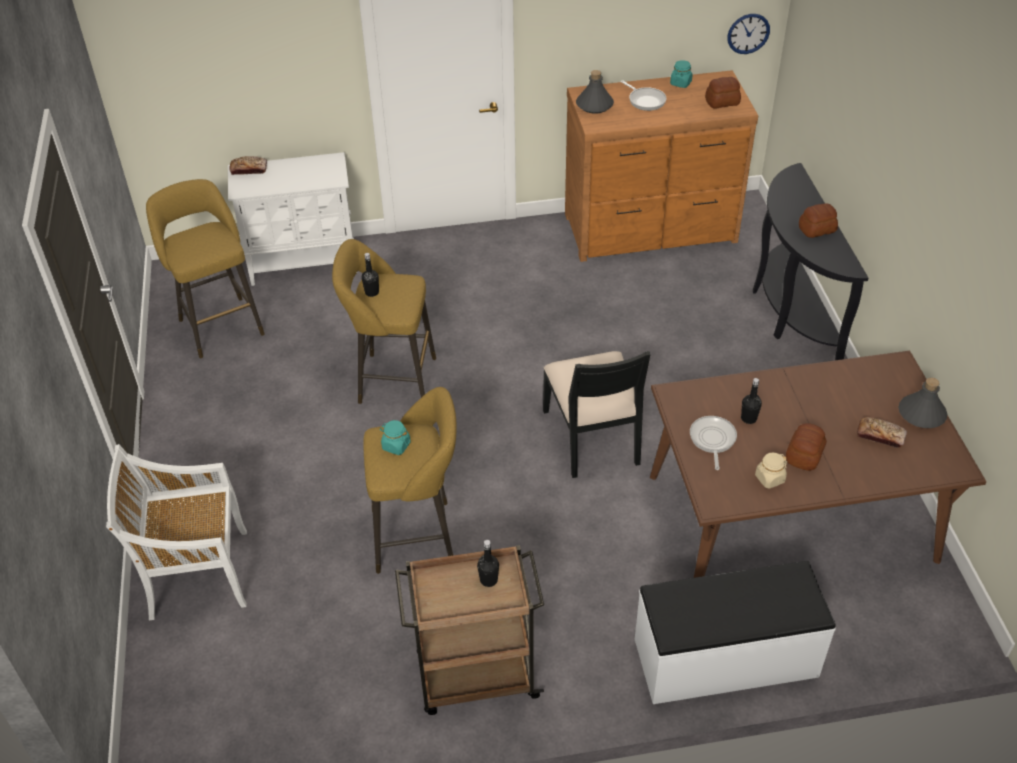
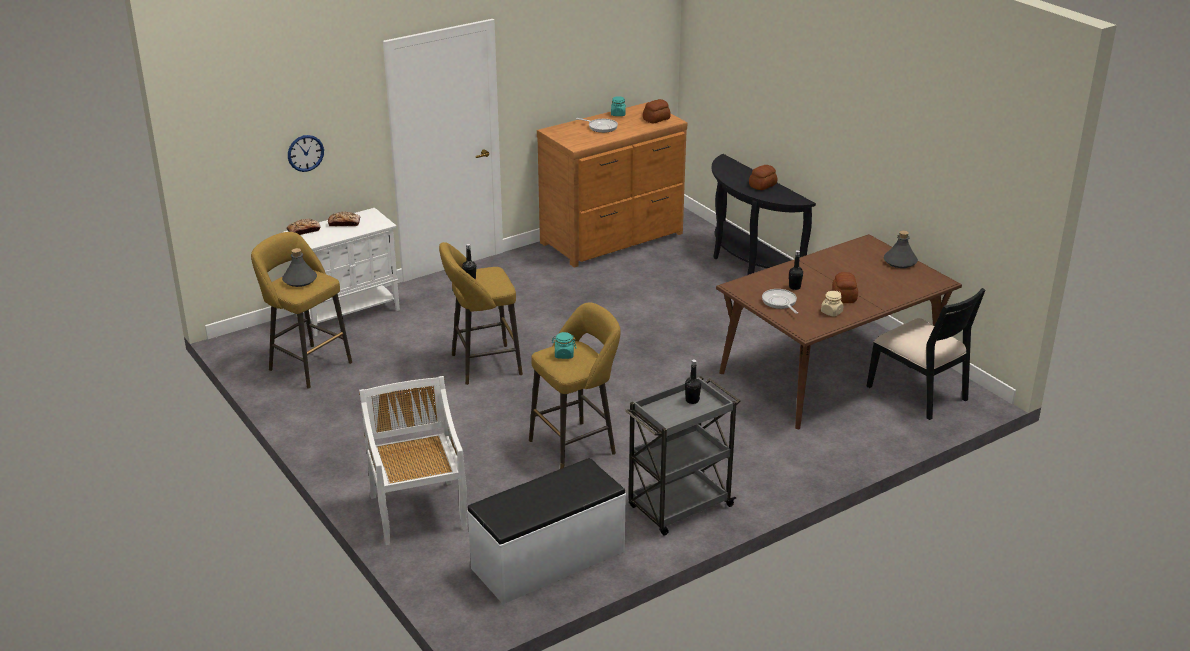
camera: 25 degrees left, 15 degrees down
white chair [106,444,247,620] -> white chair turned 105 degrees clockwise [359,376,467,545]
brown cart [395,545,544,715] -> grey cart [625,376,741,536]
black chair [543,351,650,478] -> black chair moved to [866,288,985,420]
grey bottle [576,70,614,114] -> grey bottle moved to [282,248,317,287]
white bench [635,561,836,704] -> white bench moved to [467,458,626,604]
wall clock [727,14,770,54] -> wall clock moved to [288,135,324,172]
bread [857,417,907,448] -> bread moved to [328,212,360,226]

